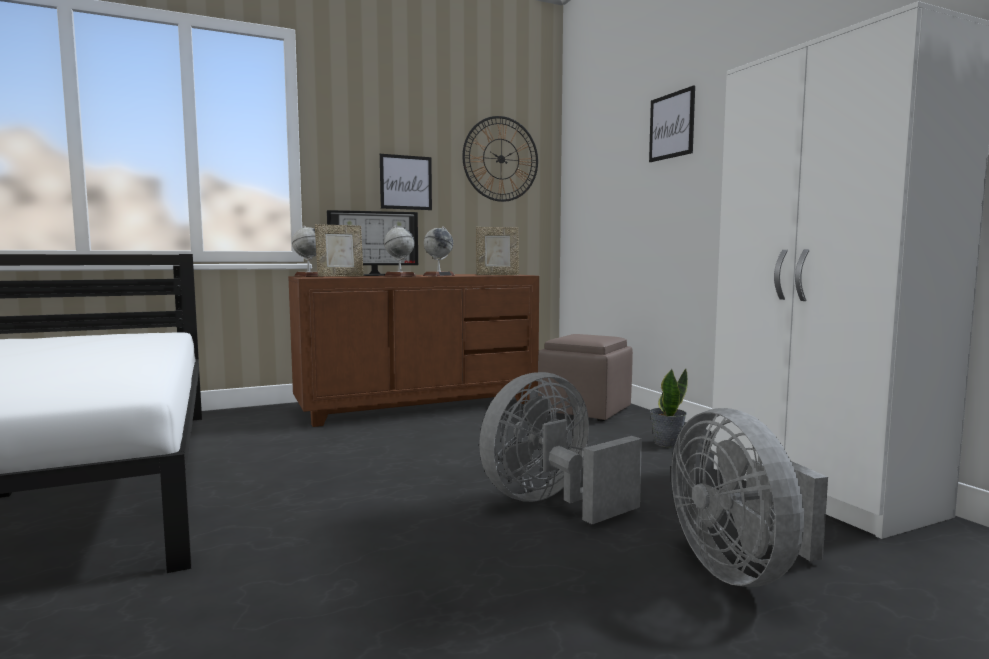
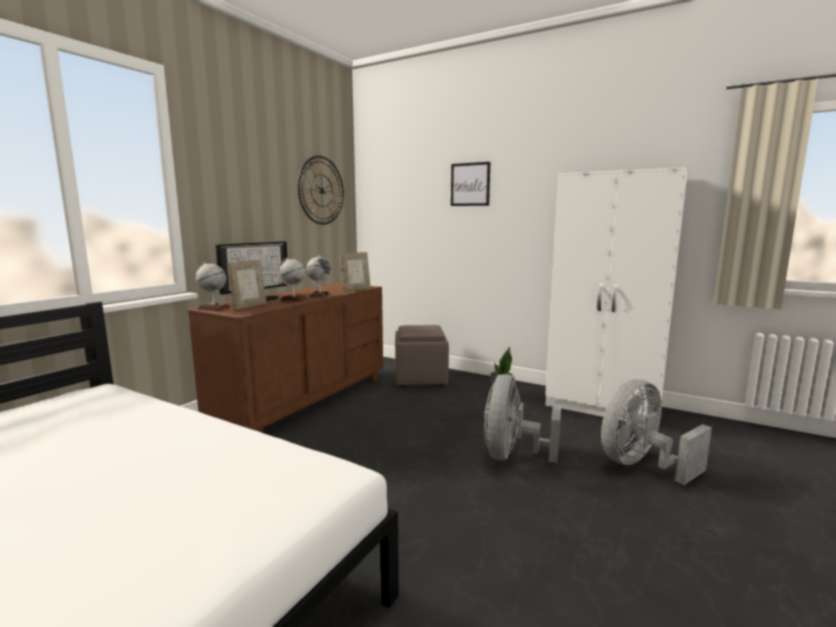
camera: 35 degrees left, 5 degrees up
picture [380,154,432,210] -> none
grey fan [671,408,828,587] -> grey fan turned 105 degrees clockwise [601,379,712,485]

